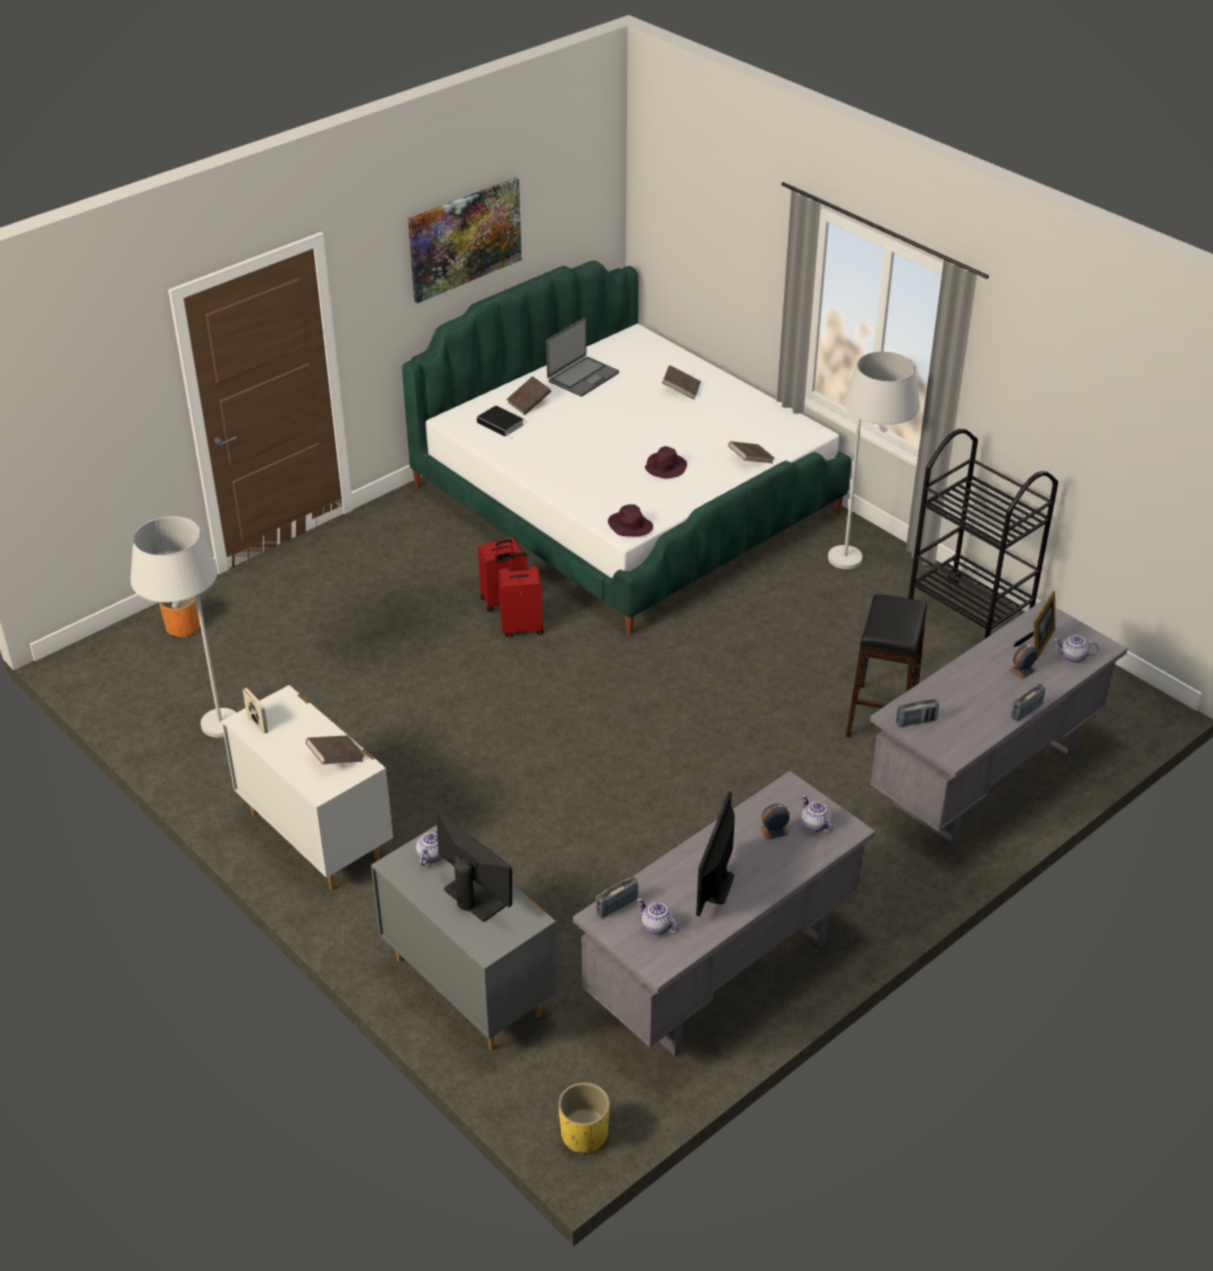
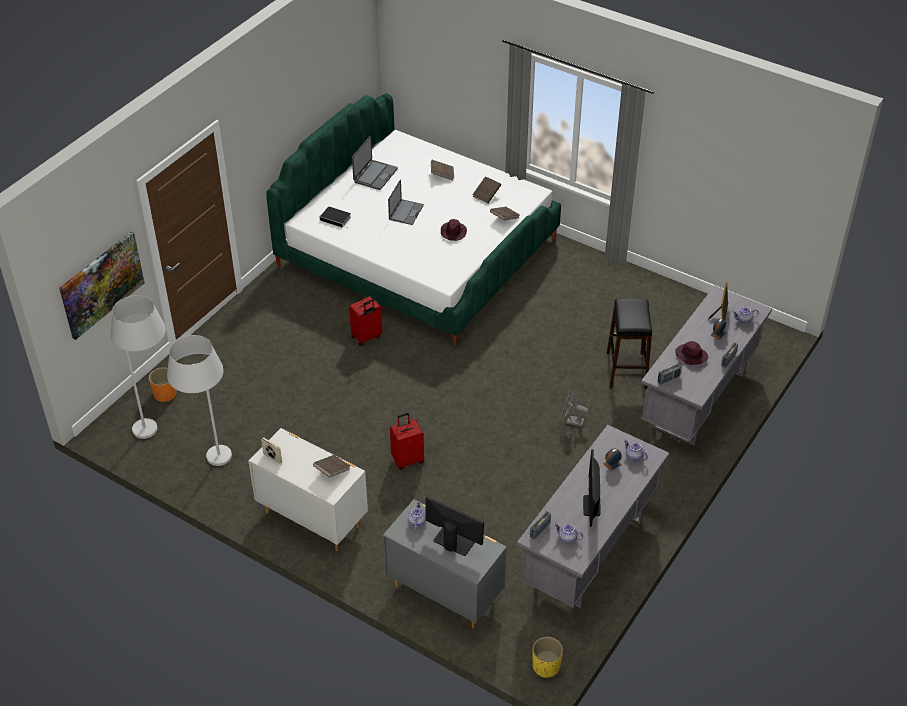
camera: 15 degrees left, 5 degrees up
picture [408,177,522,303] -> picture moved to [59,232,145,340]
red suitcase [498,552,543,637] -> red suitcase moved to [390,413,424,470]
brown book [506,376,551,415] -> brown book moved to [472,176,501,203]
purple hat [608,504,653,536] -> purple hat moved to [675,341,708,365]
white floor lamp [828,351,920,569] -> white floor lamp moved to [111,295,166,439]
black cart [908,429,1058,639] -> none
none -> laptop [388,179,424,225]
none -> grey fan [562,391,589,427]

